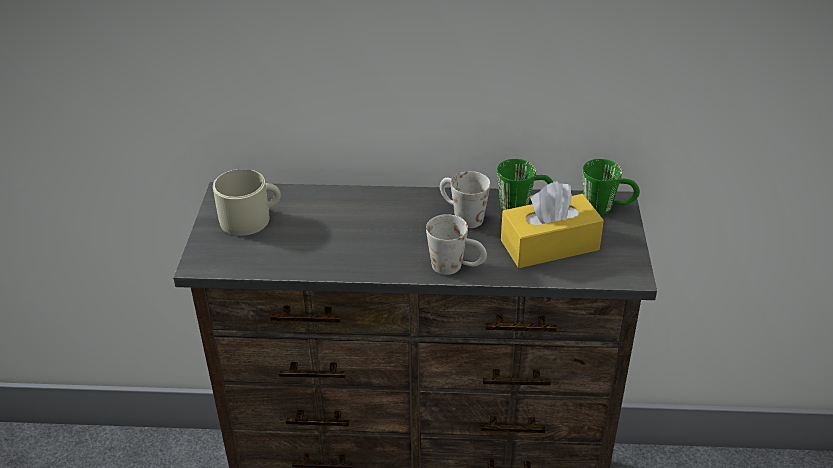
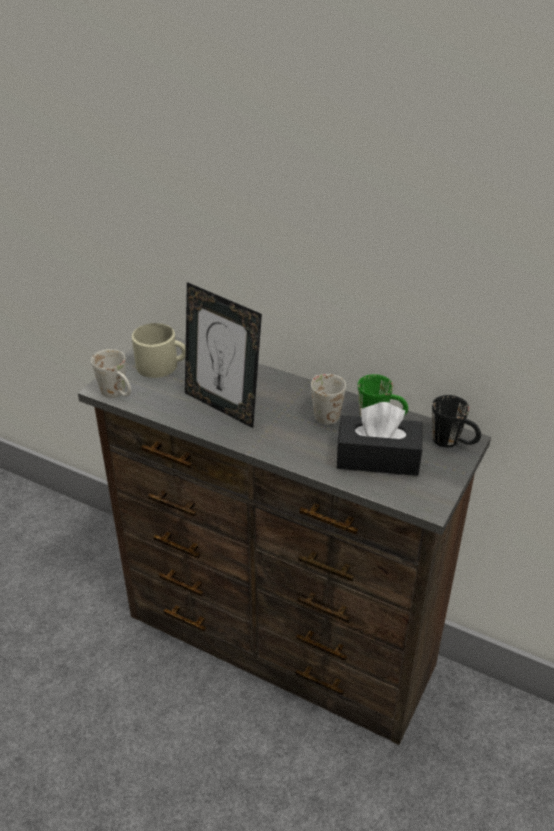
camera: 25 degrees right, 0 degrees up
white mug [426,214,487,275] -> white mug moved to [91,349,131,398]
yellow tissue box [501,181,604,268] -> black tissue box [337,402,422,476]
green mug [583,159,640,215] -> black mug [432,395,481,447]
none -> picture frame [185,282,262,428]

